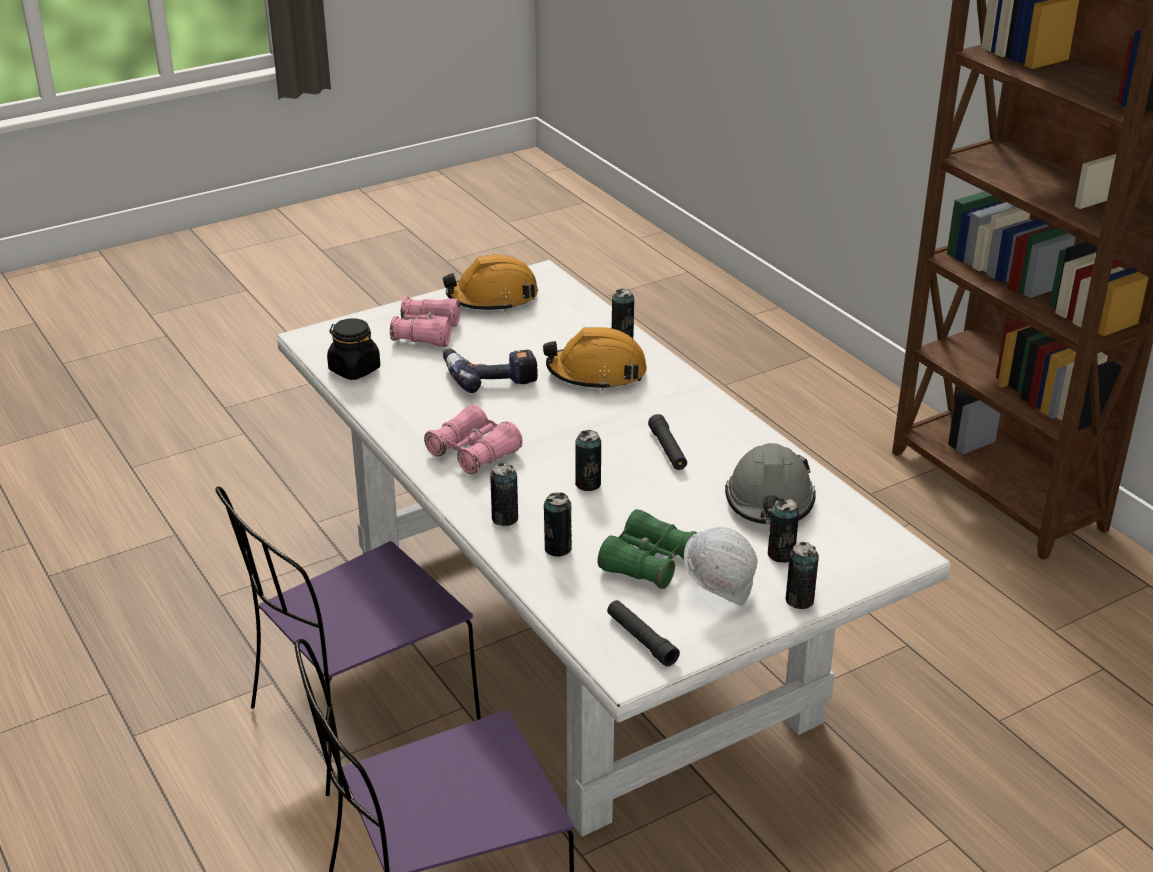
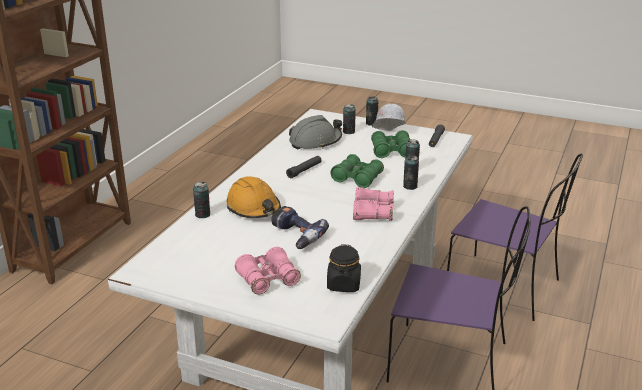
camera: 125 degrees left, 5 degrees down
orange hard hat [443,255,538,312] -> none
can [575,430,601,491] -> green binoculars [330,154,384,188]

